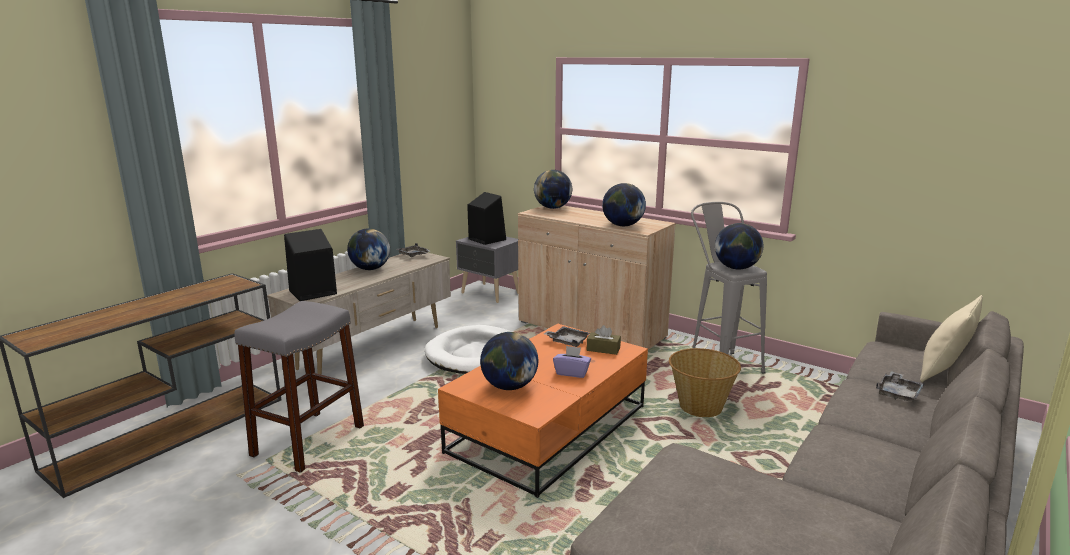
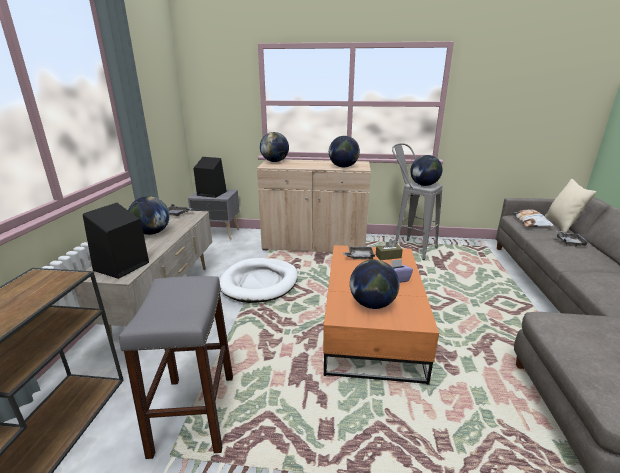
camera: 30 degrees left, 5 degrees up
basket [669,348,741,417] -> none
none -> pillow [512,210,554,227]

